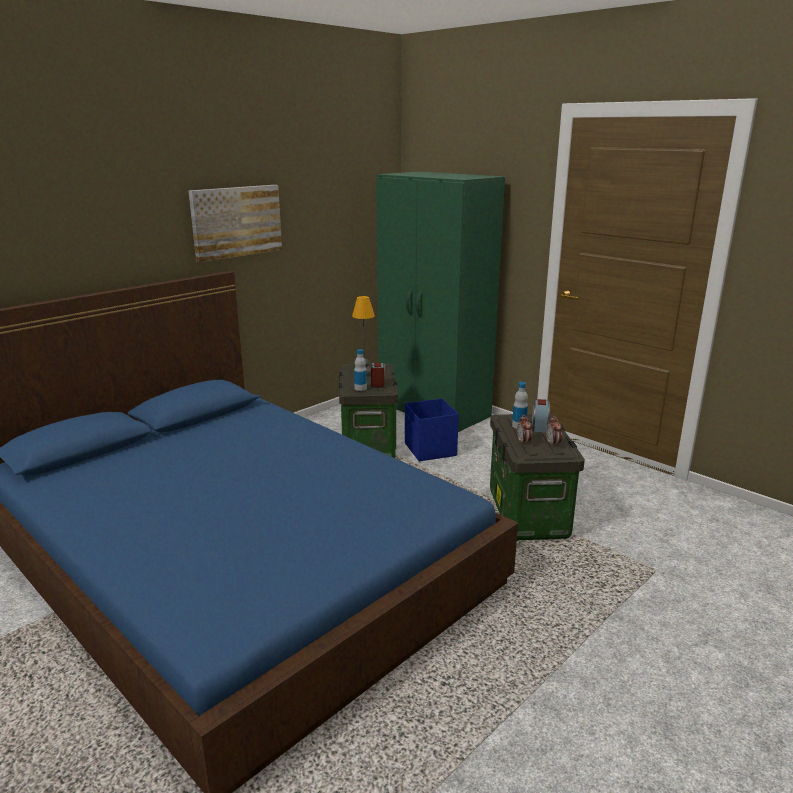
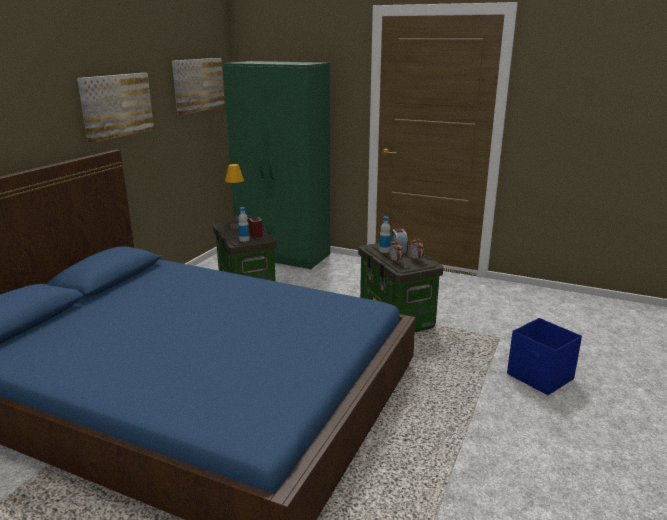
camera: 20 degrees left, 0 degrees up
blue storage box [405,398,459,461] -> blue storage box moved to [507,318,582,395]
none -> picture [172,58,225,115]

